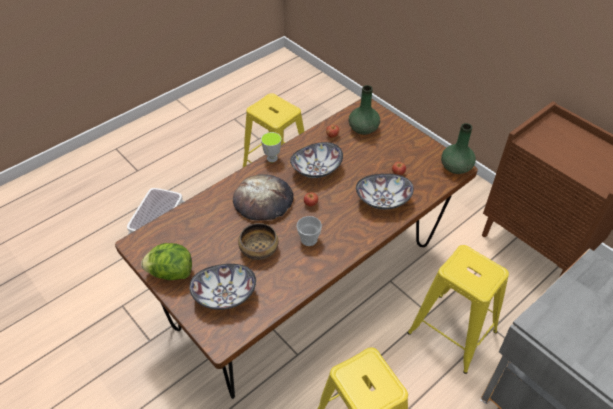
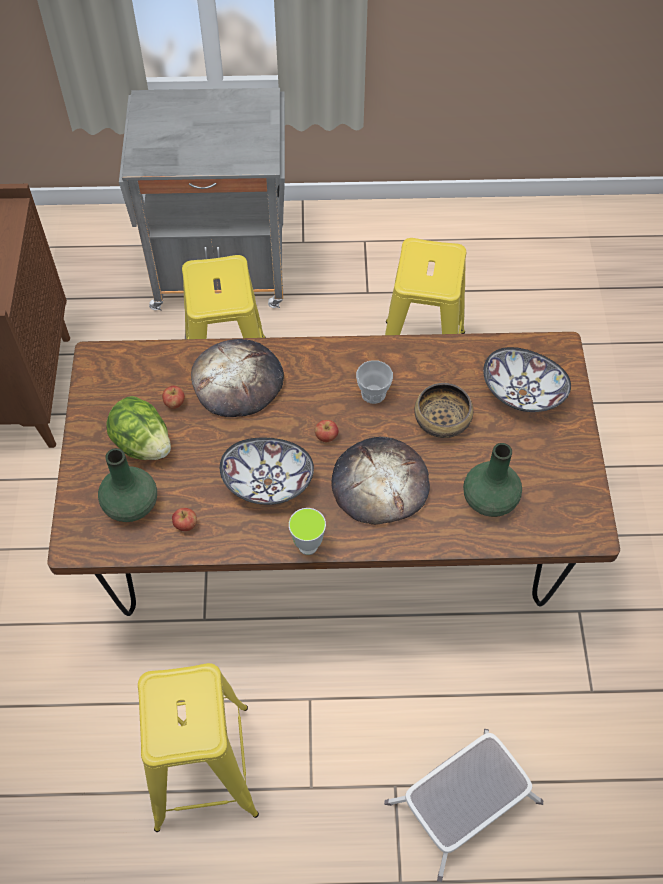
camera: 140 degrees left, 10 degrees up
lettuce [141,243,192,280] -> lettuce moved to [107,396,171,460]
bowl [356,174,414,210] -> bread [191,339,284,417]
green vase [441,123,476,174] -> green vase moved to [463,443,522,517]

